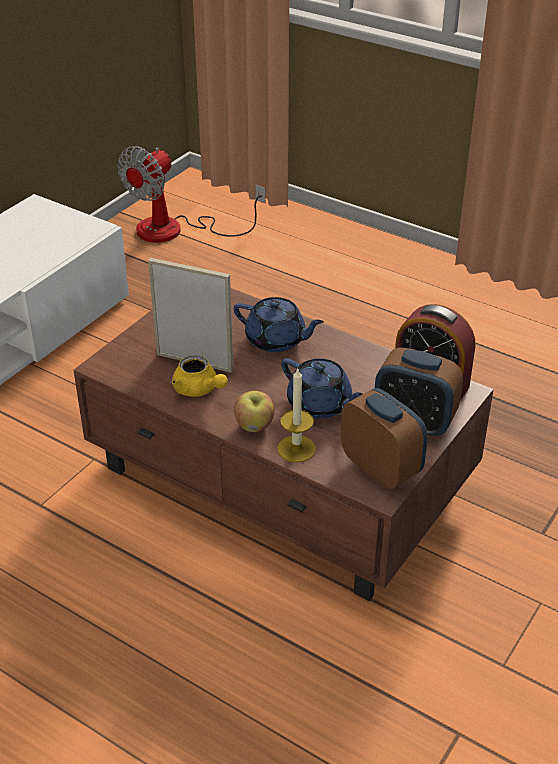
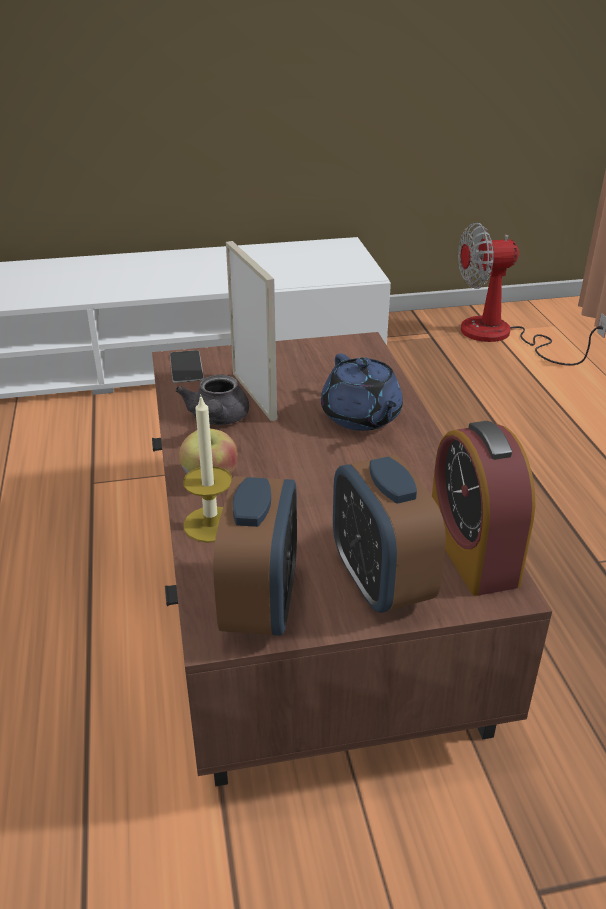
camera: 45 degrees right, 5 degrees down
yellow teapot [172,355,228,397] -> grey teapot [176,375,249,425]
blue teapot [281,358,363,419] -> none
none -> phone [170,350,204,383]

